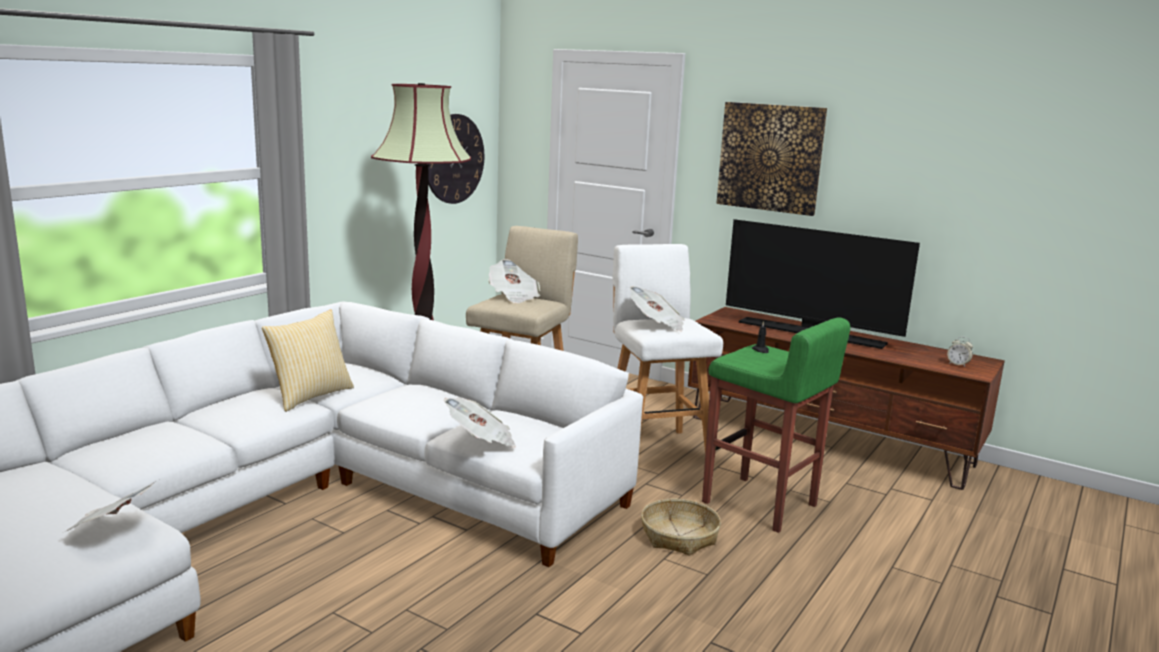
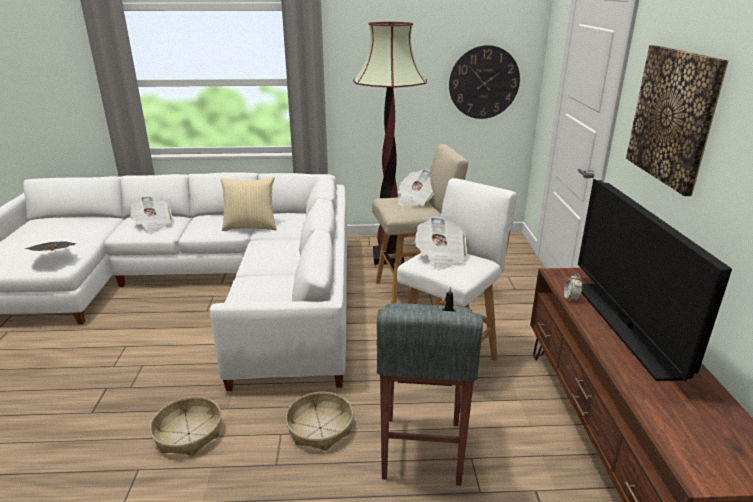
camera: 55 degrees right, 10 degrees up
newspaper [444,398,516,447] -> newspaper moved to [130,196,172,232]
green stool [702,317,850,533] -> grey stool [377,303,483,486]
alarm clock [947,337,973,367] -> alarm clock moved to [563,274,582,301]
none -> basket [150,397,221,456]

